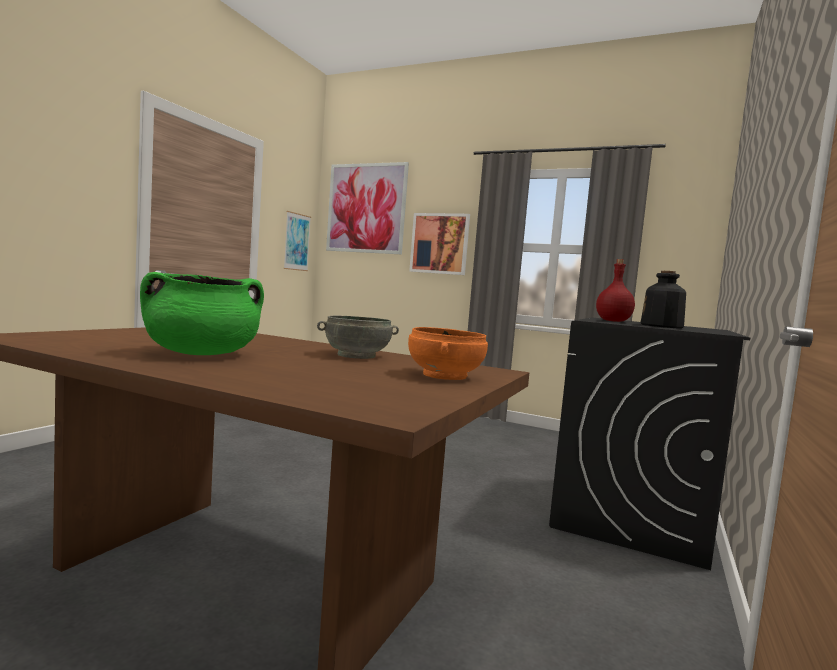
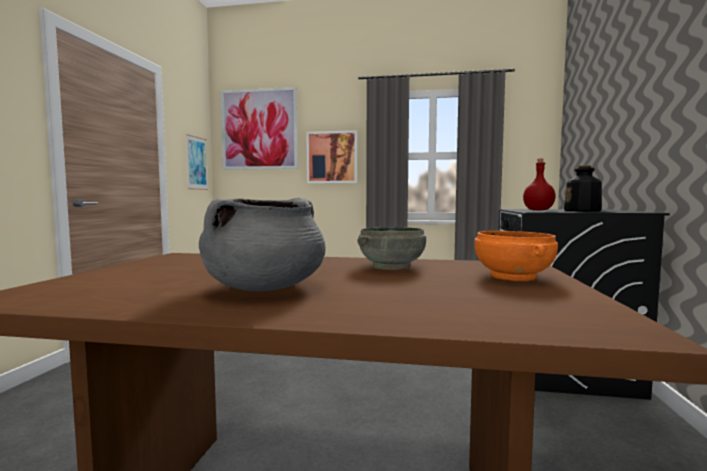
camera: 15 degrees left, 0 degrees up
green cooking pot [140,272,264,355] -> grey cooking pot [199,198,326,291]

